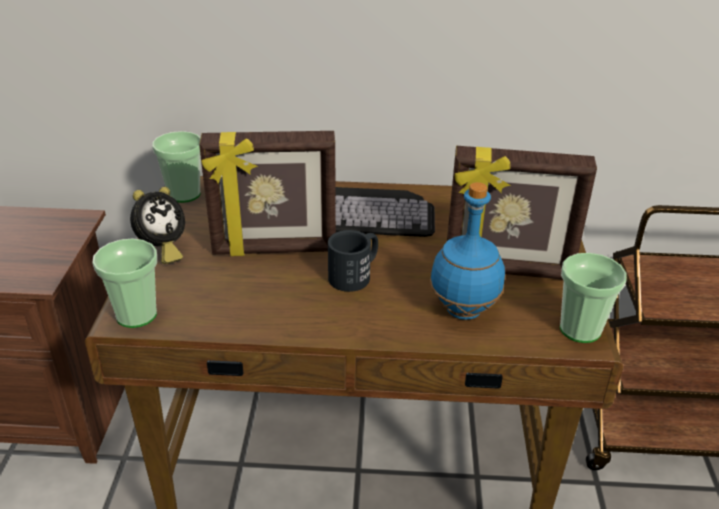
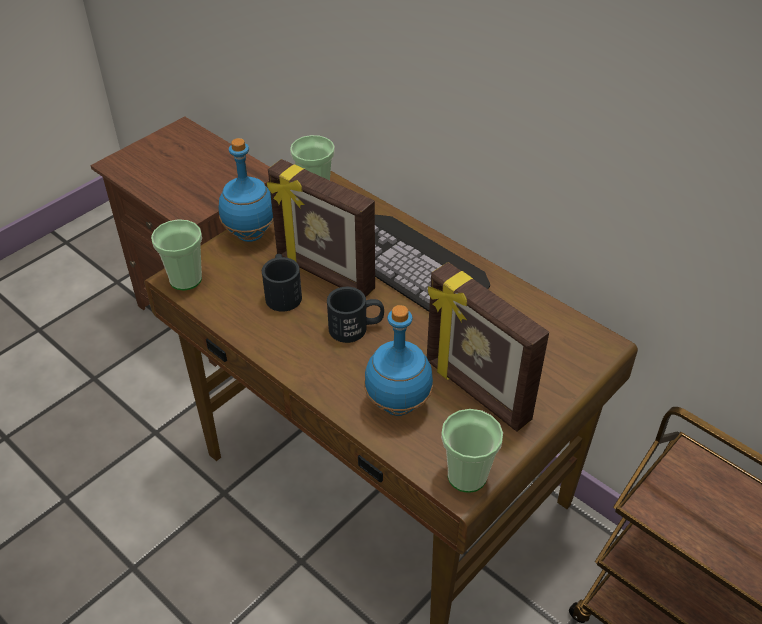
camera: 40 degrees right, 10 degrees up
alarm clock [130,187,185,264] -> blue bottle [218,138,273,242]
none -> black mug [262,254,302,312]

